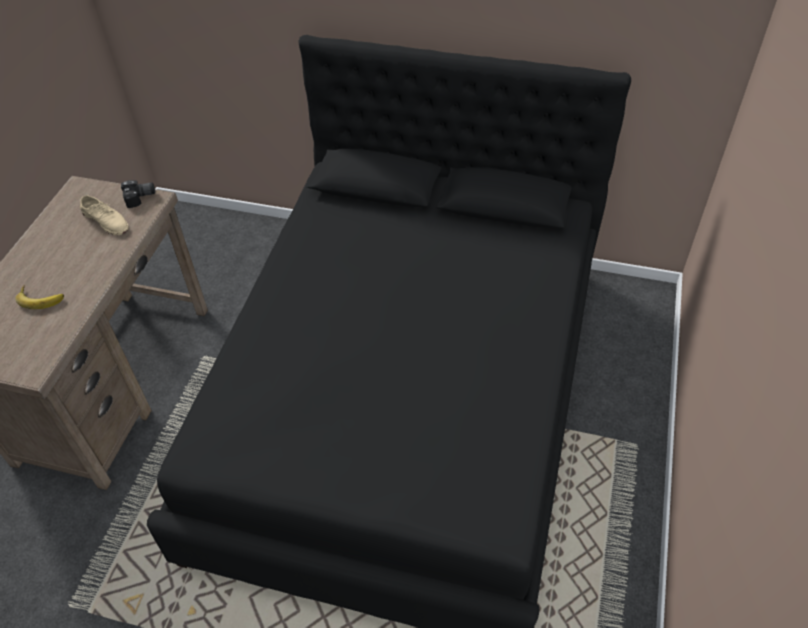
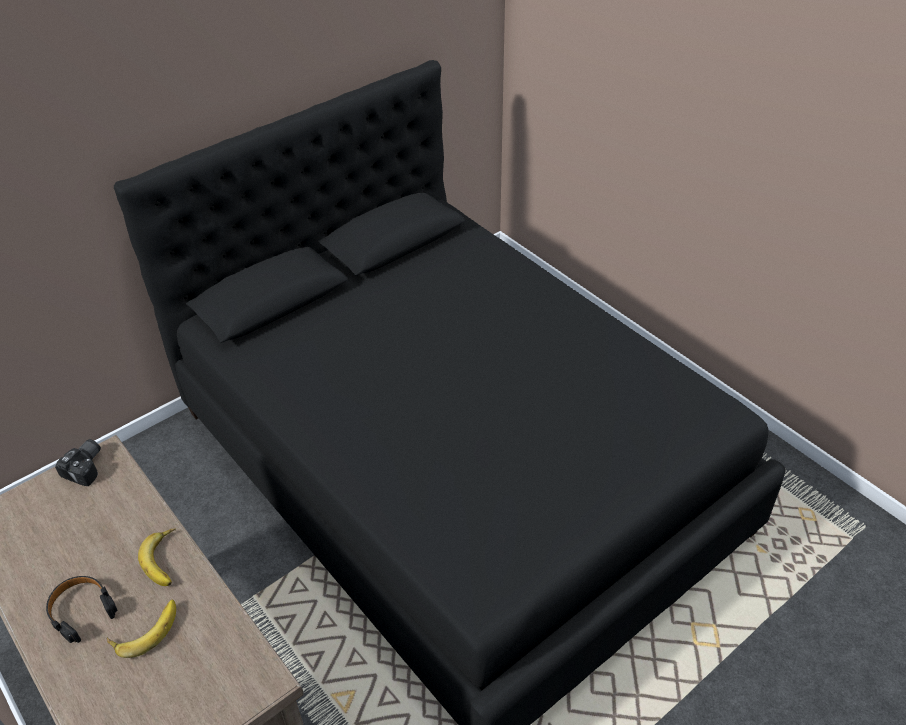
camera: 55 degrees left, 5 degrees down
beige shoe [80,195,129,235] -> none
none -> black headphones [46,576,118,643]
none -> banana [138,529,176,586]

